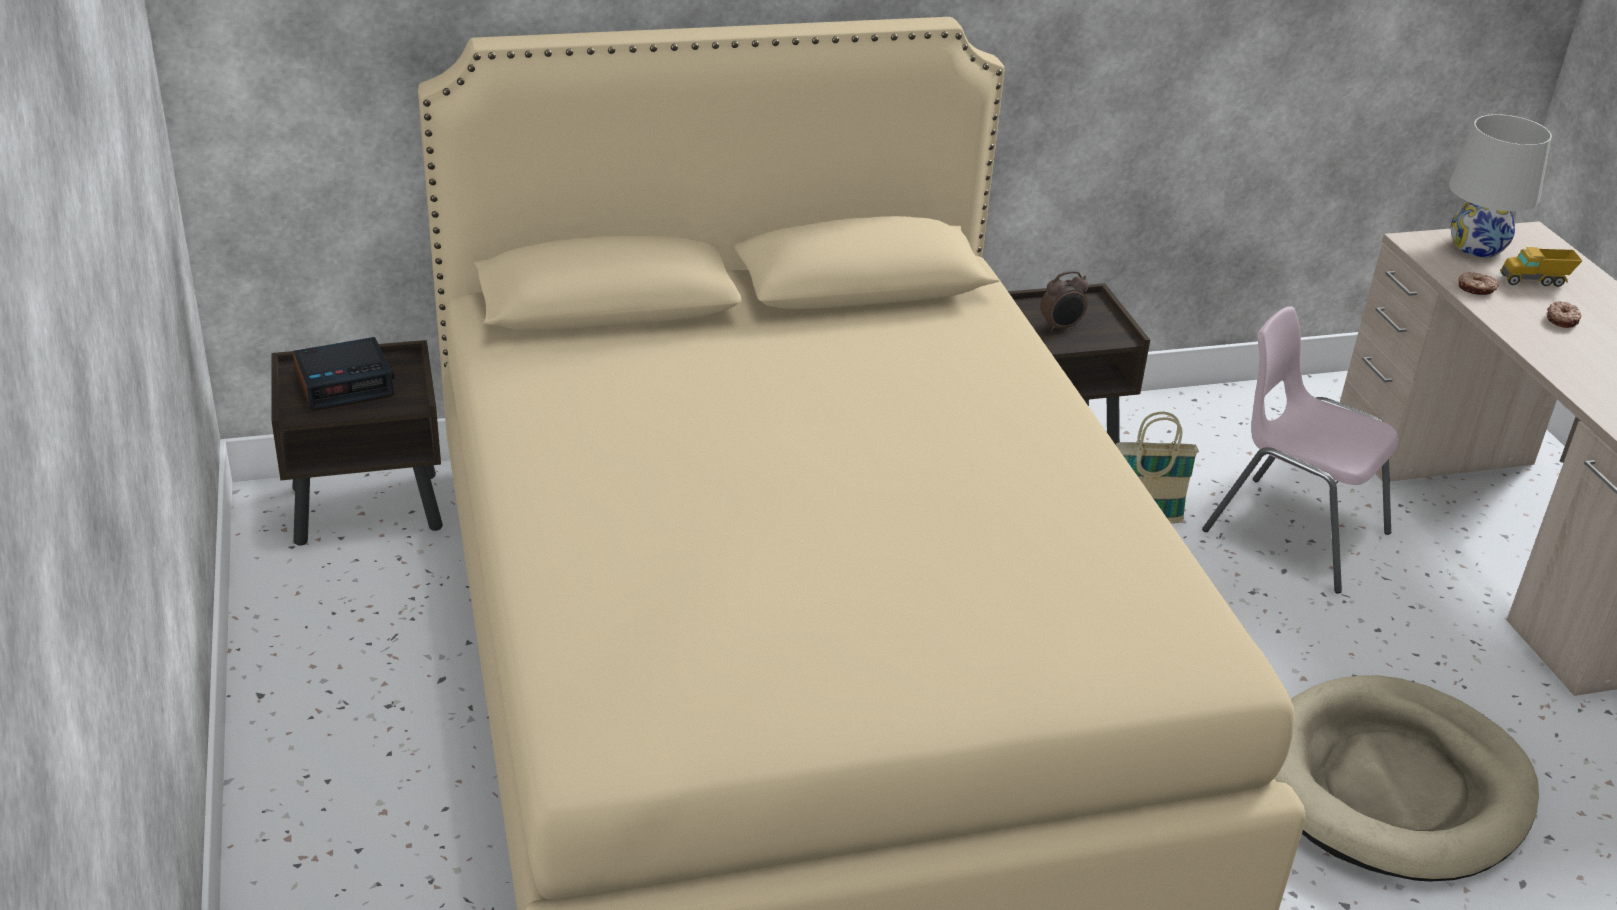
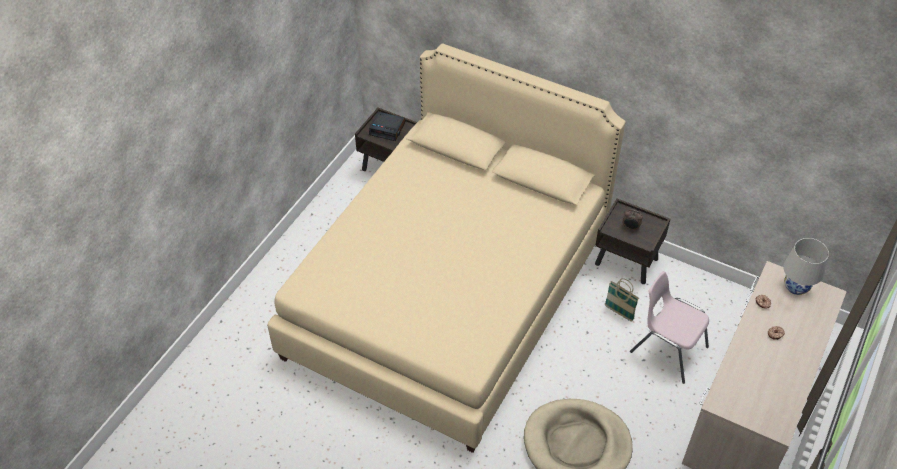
camera: 45 degrees right, 15 degrees up
pink chair [1202,306,1399,594] -> pink chair turned 45 degrees counterclockwise [630,271,709,384]
toy truck [1500,247,1582,287] -> none

